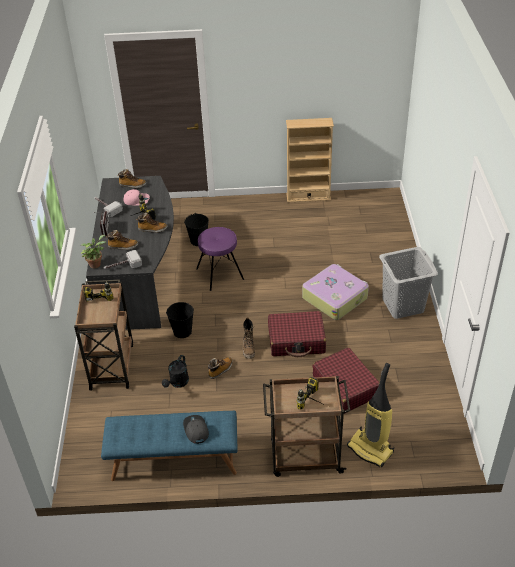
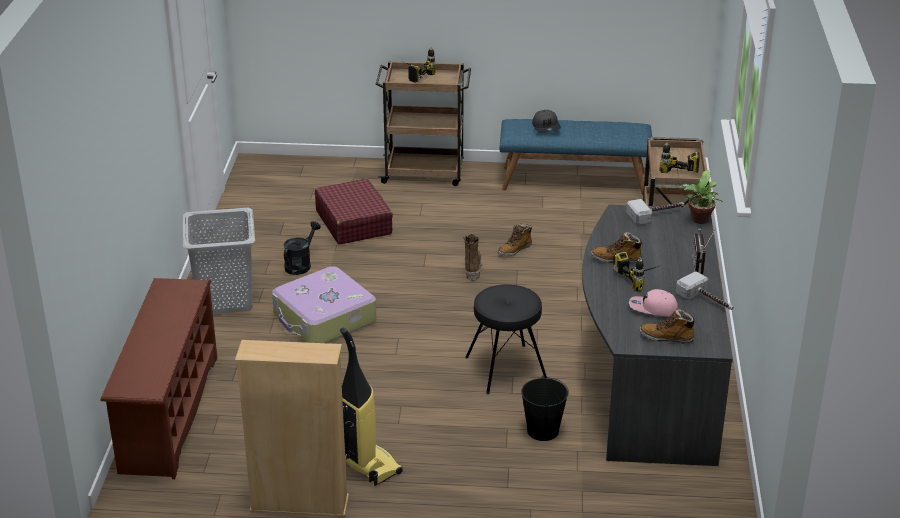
camera: 175 degrees left, 10 degrees down
boot [106,230,138,250] -> none
black watering can [162,355,189,388] -> black watering can moved to [284,221,321,275]
black bucket [166,302,194,338] -> none
purple stool [196,227,244,291] -> black stool [465,284,547,394]
red suitcase [268,311,326,357] -> none
vacuum cleaner [347,363,394,467] -> vacuum cleaner moved to [340,327,403,486]
none -> brown shoe rack [101,278,217,479]

